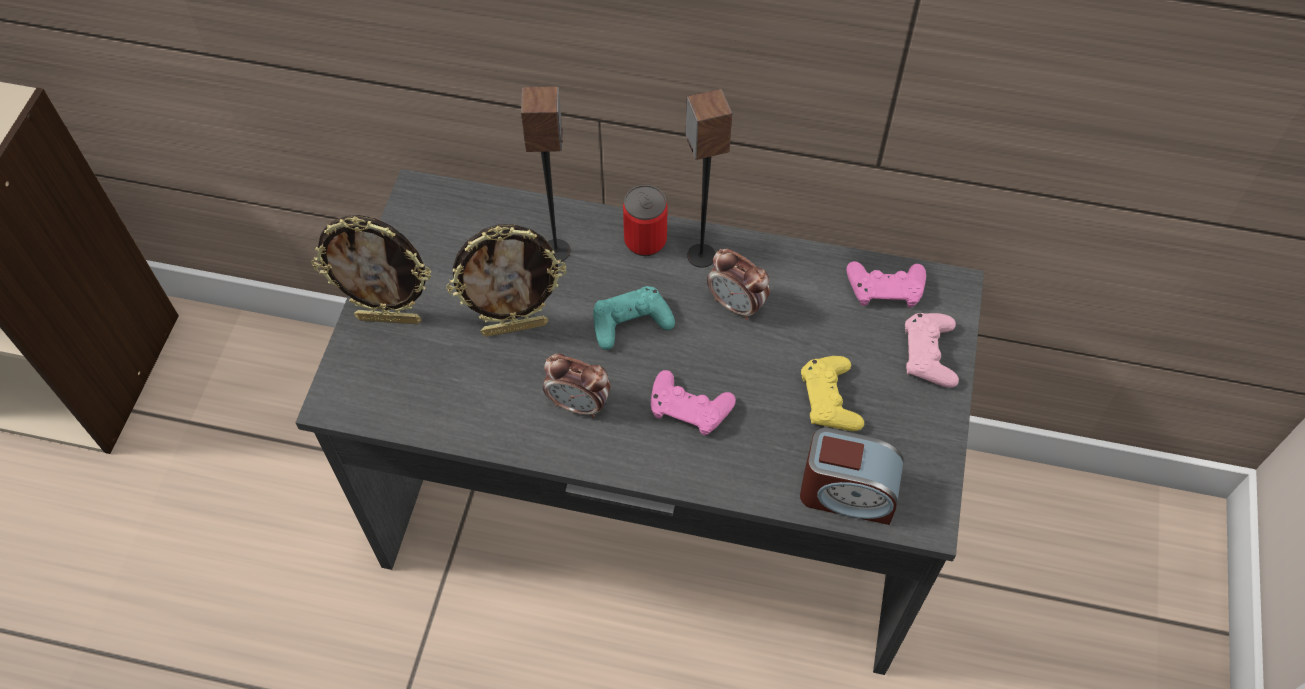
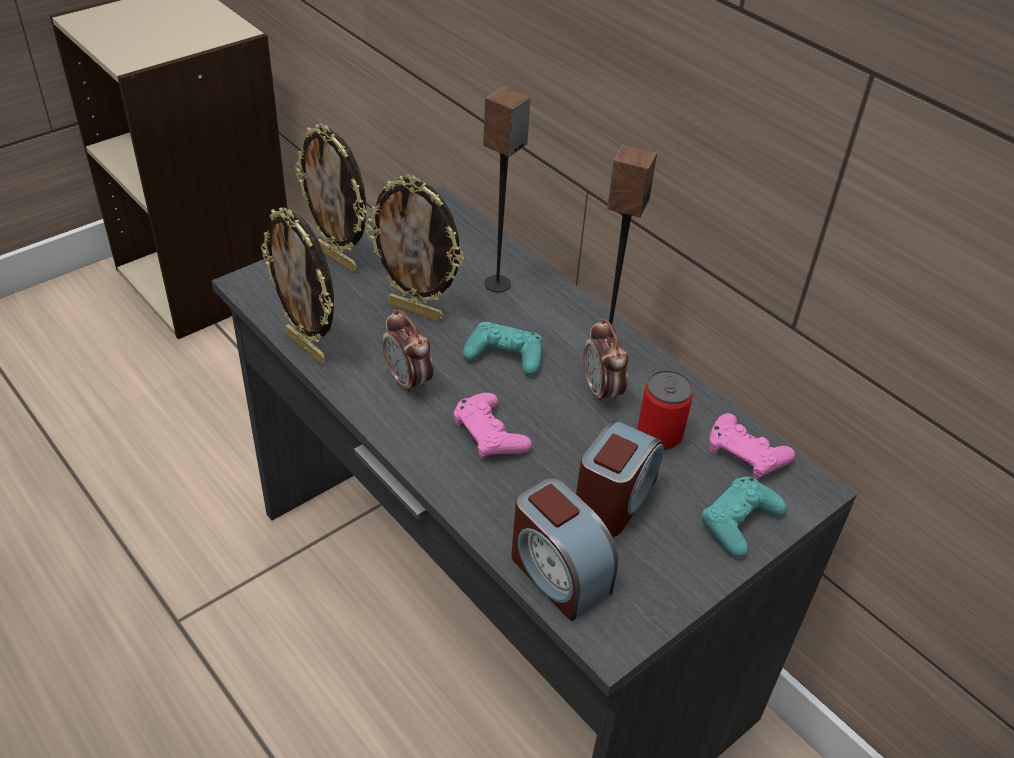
camera: 35 degrees right, 15 degrees down
can [623,185,668,256] -> can moved to [637,370,693,450]
yellow game controller [801,356,864,431] -> alarm clock [576,420,664,537]
pink game controller [905,313,959,388] -> turquoise game controller [702,476,787,557]
none -> picture frame [261,207,334,364]

